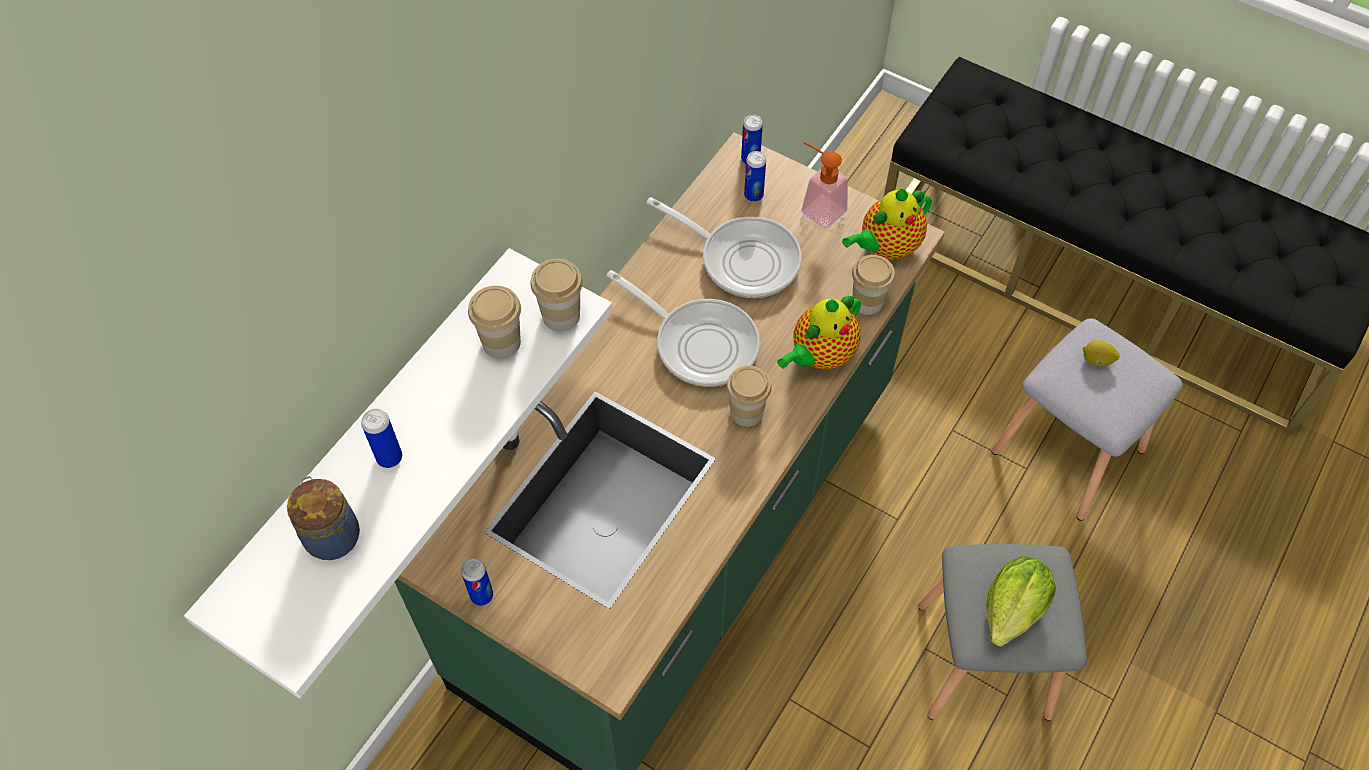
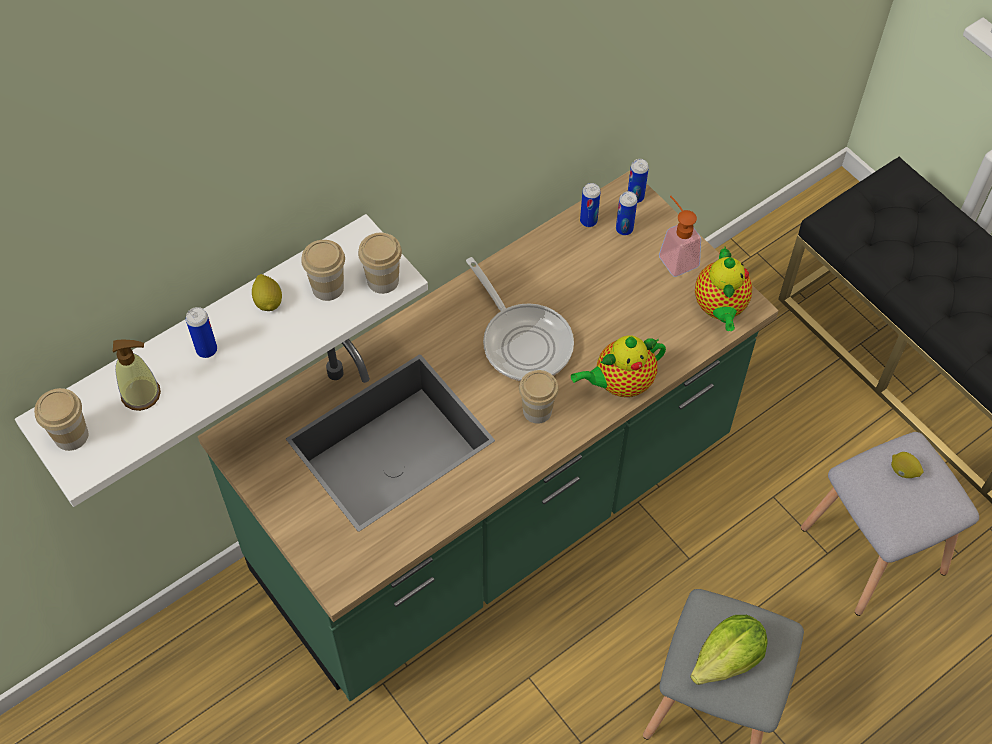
camera: 20 degrees right, 0 degrees up
jar [287,476,360,560] -> soap dispenser [113,340,161,411]
can [461,558,493,606] -> can moved to [580,183,601,227]
frying pan [646,197,801,298] -> none
teapot [842,189,932,260] -> teapot turned 75 degrees counterclockwise [695,247,752,331]
cup [852,255,895,315] -> cup moved to [34,388,88,451]
none -> lemon [252,274,282,311]

